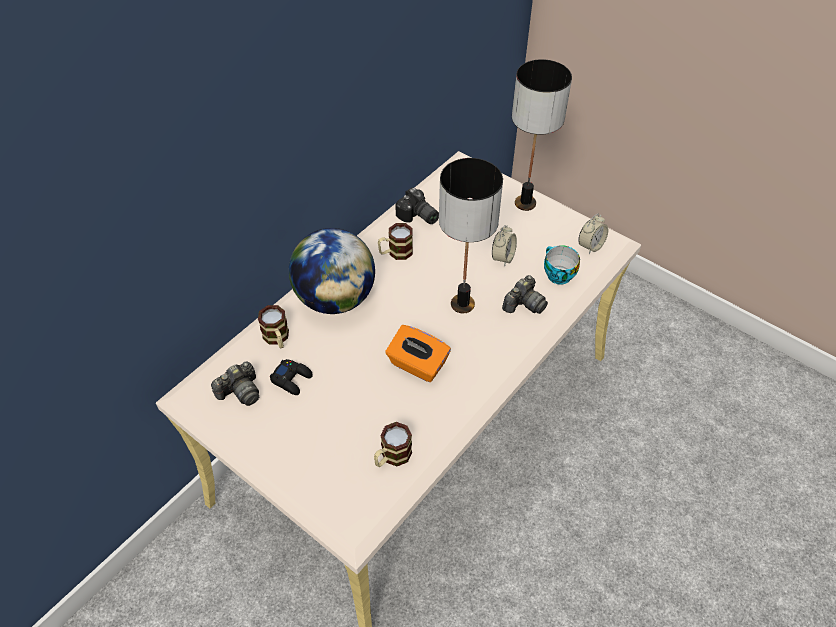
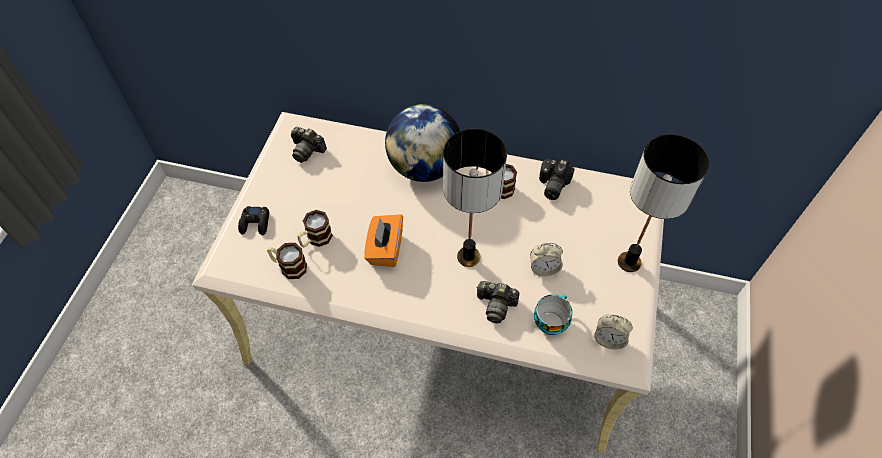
camera: 65 degrees right, 5 degrees up
mug [258,305,289,349] -> mug moved to [297,210,333,247]
black game controller [270,359,313,395] -> black game controller moved to [238,206,269,235]

